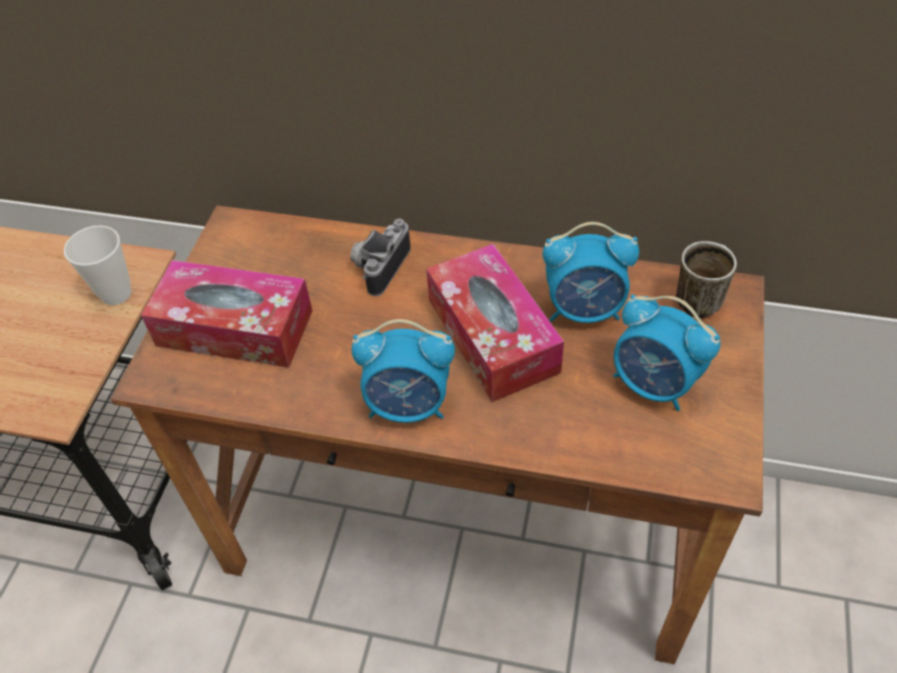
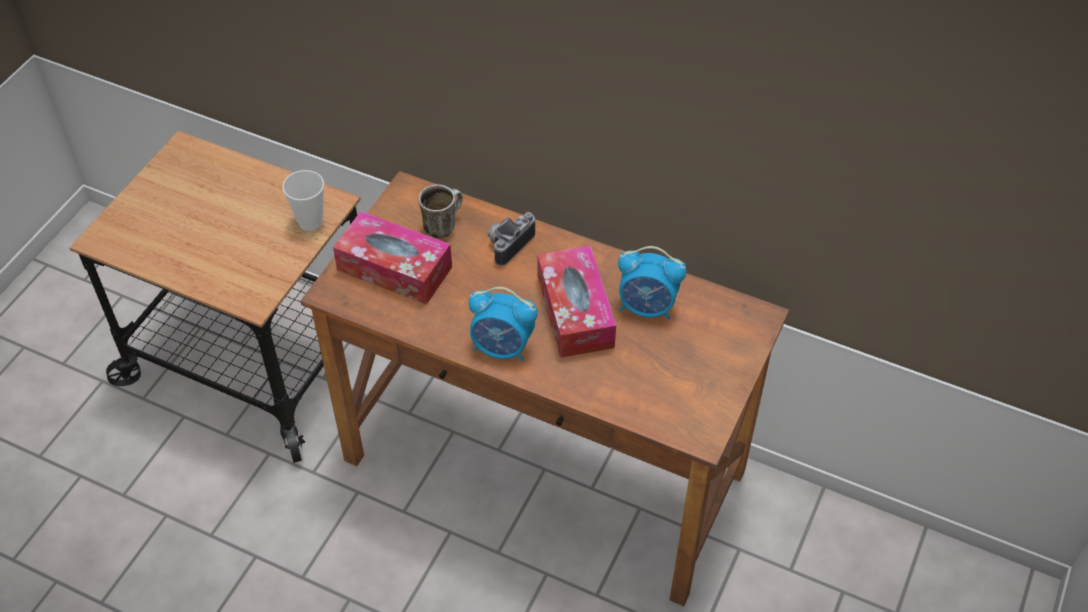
camera: 10 degrees right, 0 degrees up
alarm clock [613,294,720,411] -> none
mug [676,241,737,318] -> mug moved to [419,184,463,238]

